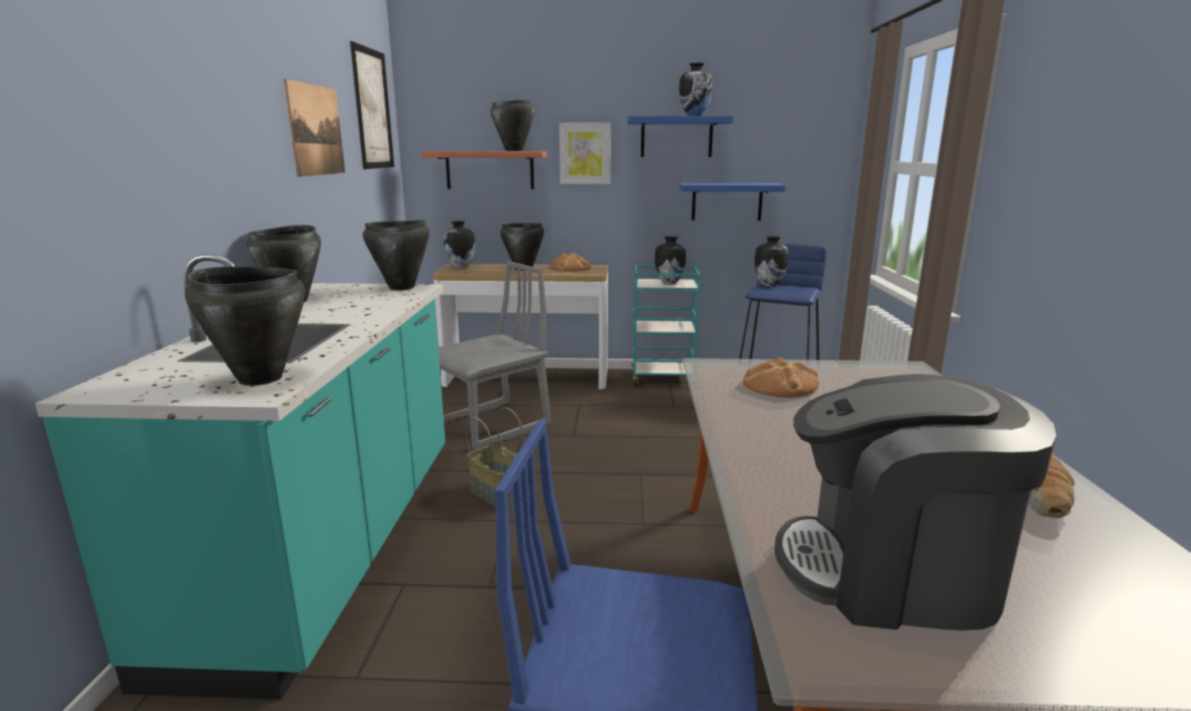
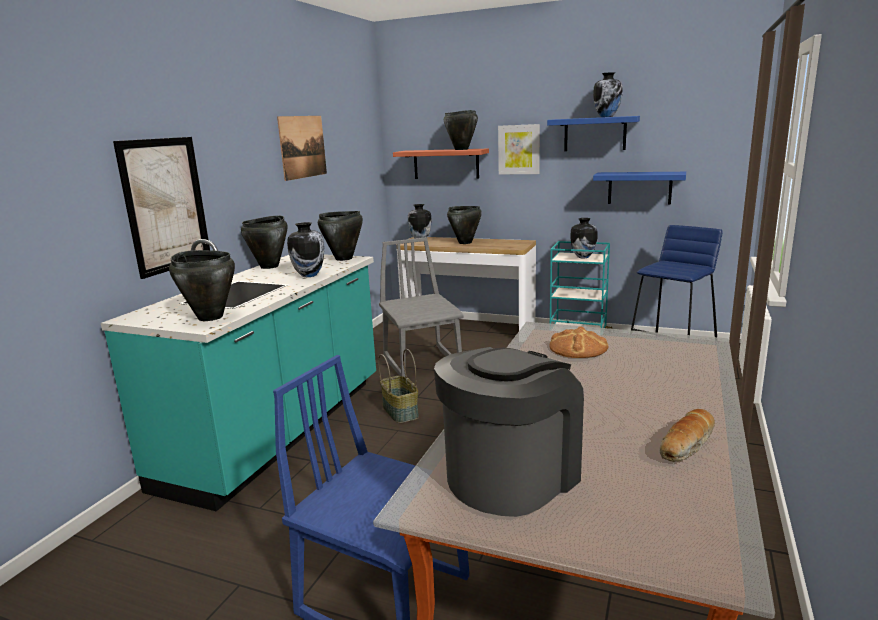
camera: 20 degrees right, 0 degrees up
picture [350,41,394,169] -> picture moved to [113,137,210,279]
grey chair [438,261,551,450] -> grey chair turned 90 degrees counterclockwise [379,237,464,377]
bread [550,253,591,272] -> none
vase [755,236,789,287] -> vase moved to [287,222,324,277]
coffee machine [775,374,1056,631] -> coffee machine turned 105 degrees clockwise [434,347,584,517]

